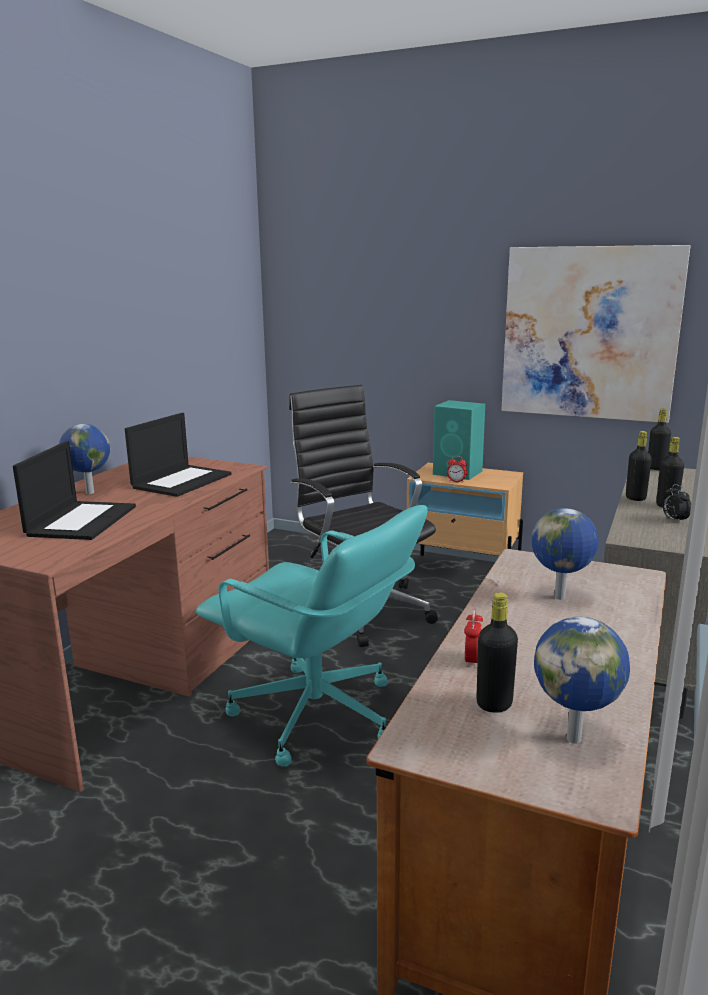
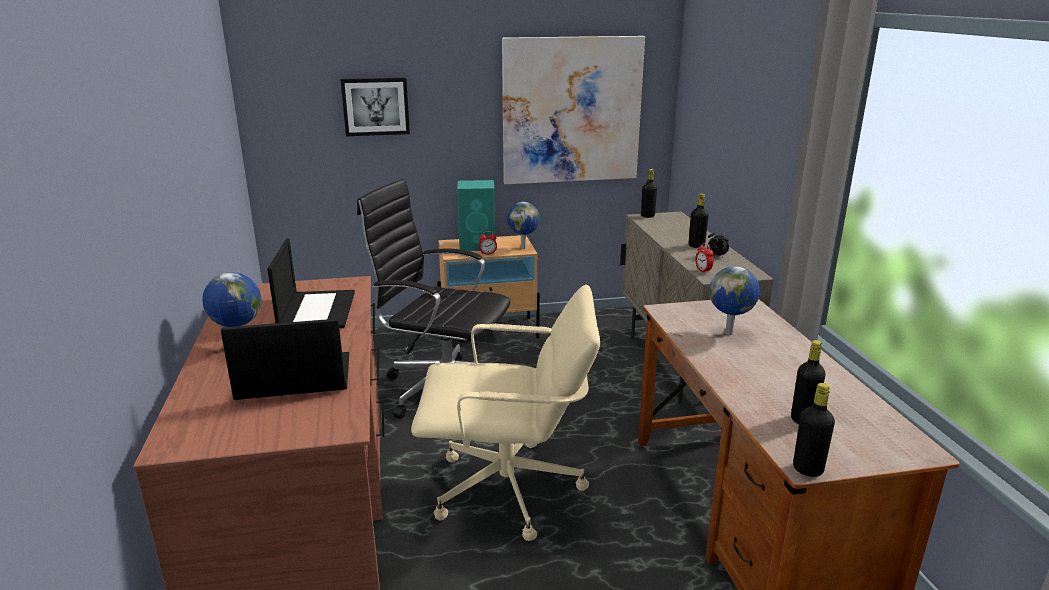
camera: 35 degrees left, 5 degrees up
laptop [13,441,136,540] -> laptop turned 75 degrees counterclockwise [221,319,349,400]
turquoise office chair [196,505,427,767] -> beige office chair [411,285,600,541]
alarm clock [464,609,483,668] -> alarm clock moved to [695,243,713,274]
globe [534,617,630,744] -> globe moved to [507,202,540,249]
black bottle [626,431,652,501] -> black bottle moved to [793,383,835,477]
none -> picture [341,78,410,136]

